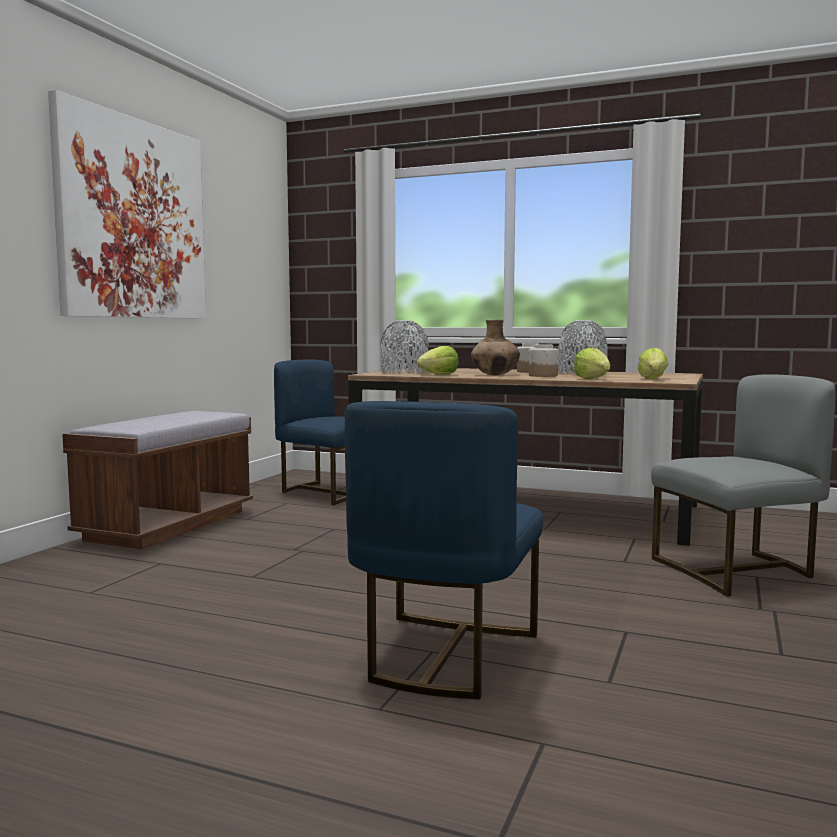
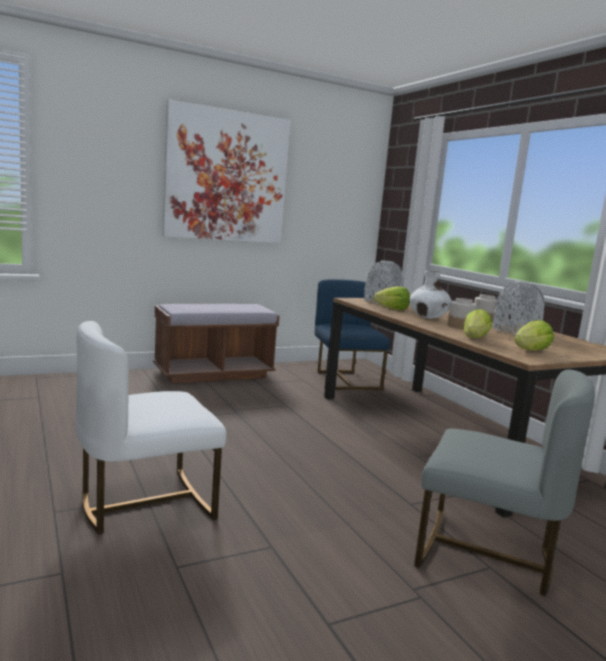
camera: 40 degrees right, 5 degrees up
blue chair [345,401,543,699] -> white chair [76,321,226,534]
brown vase [471,320,520,375] -> white vase [410,270,452,319]

